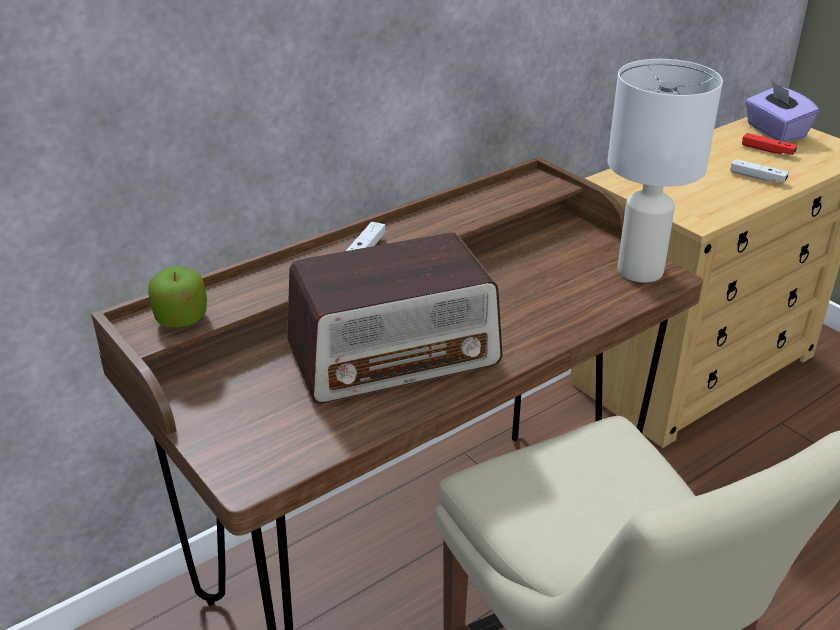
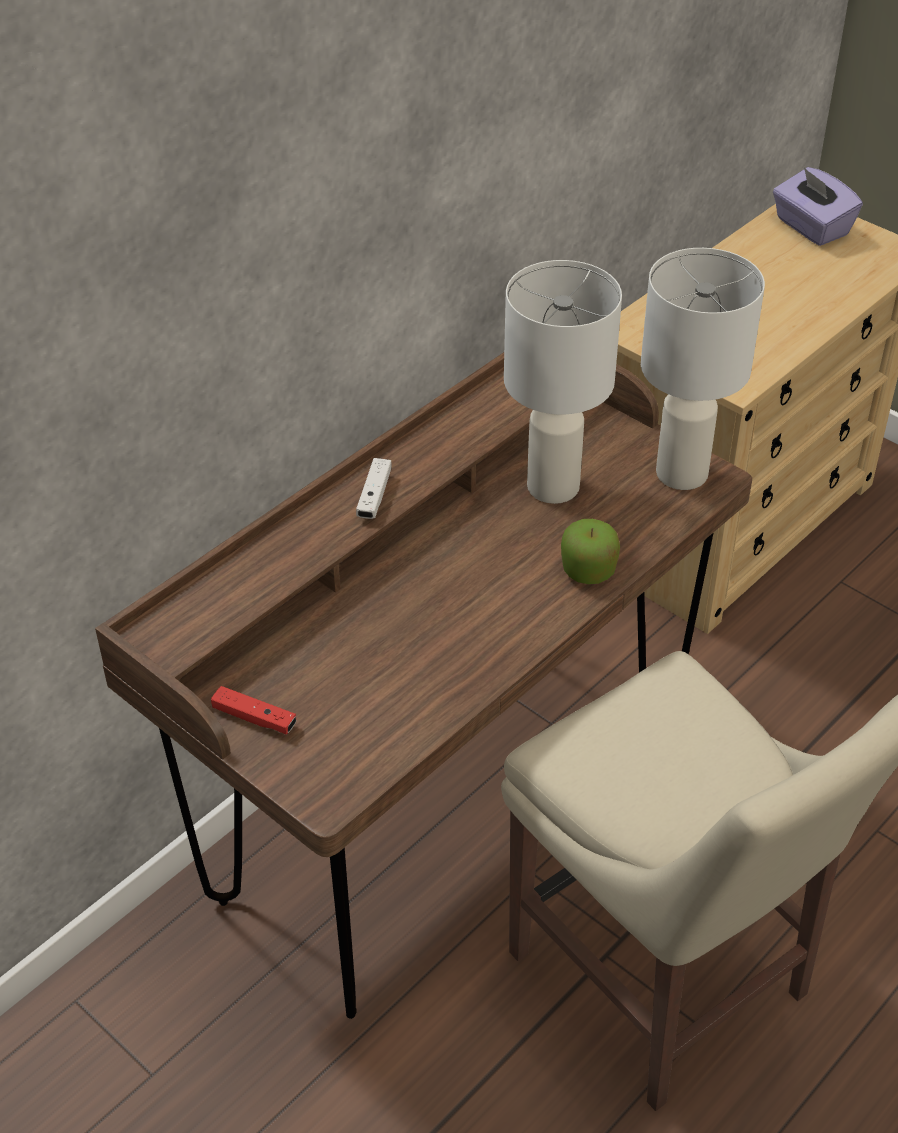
camera: 10 degrees left, 10 degrees up
apple [148,266,207,327] -> apple moved to [561,519,620,584]
radio [287,232,502,403] -> none
white game controller [730,159,789,182] -> none
red game controller [742,133,797,155] -> red game controller moved to [211,686,297,734]
none -> white table lamp [504,260,622,504]

